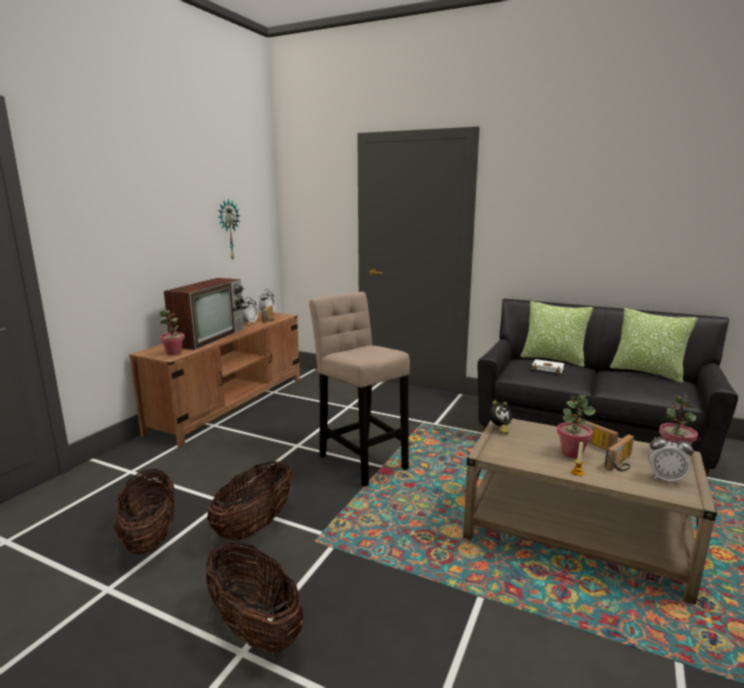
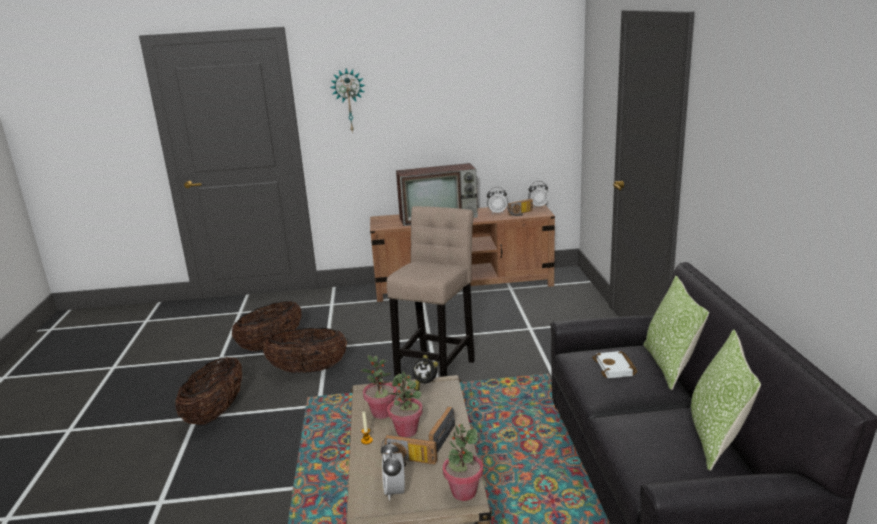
camera: 60 degrees right, 5 degrees up
potted plant [160,310,185,355] -> potted plant moved to [360,355,397,419]
wall clock [218,199,240,260] -> wall clock moved to [330,68,365,133]

